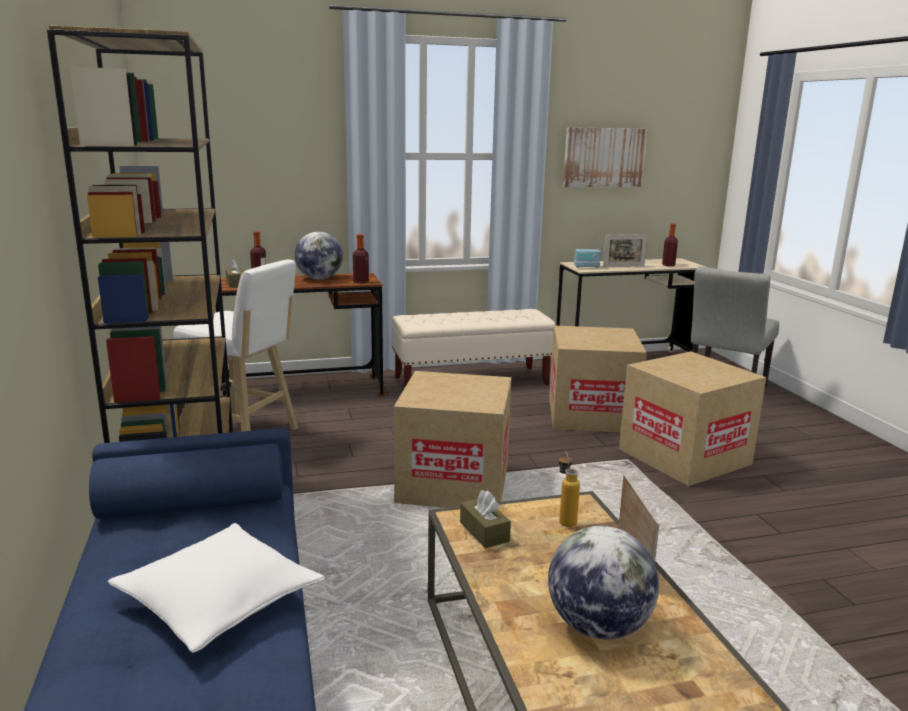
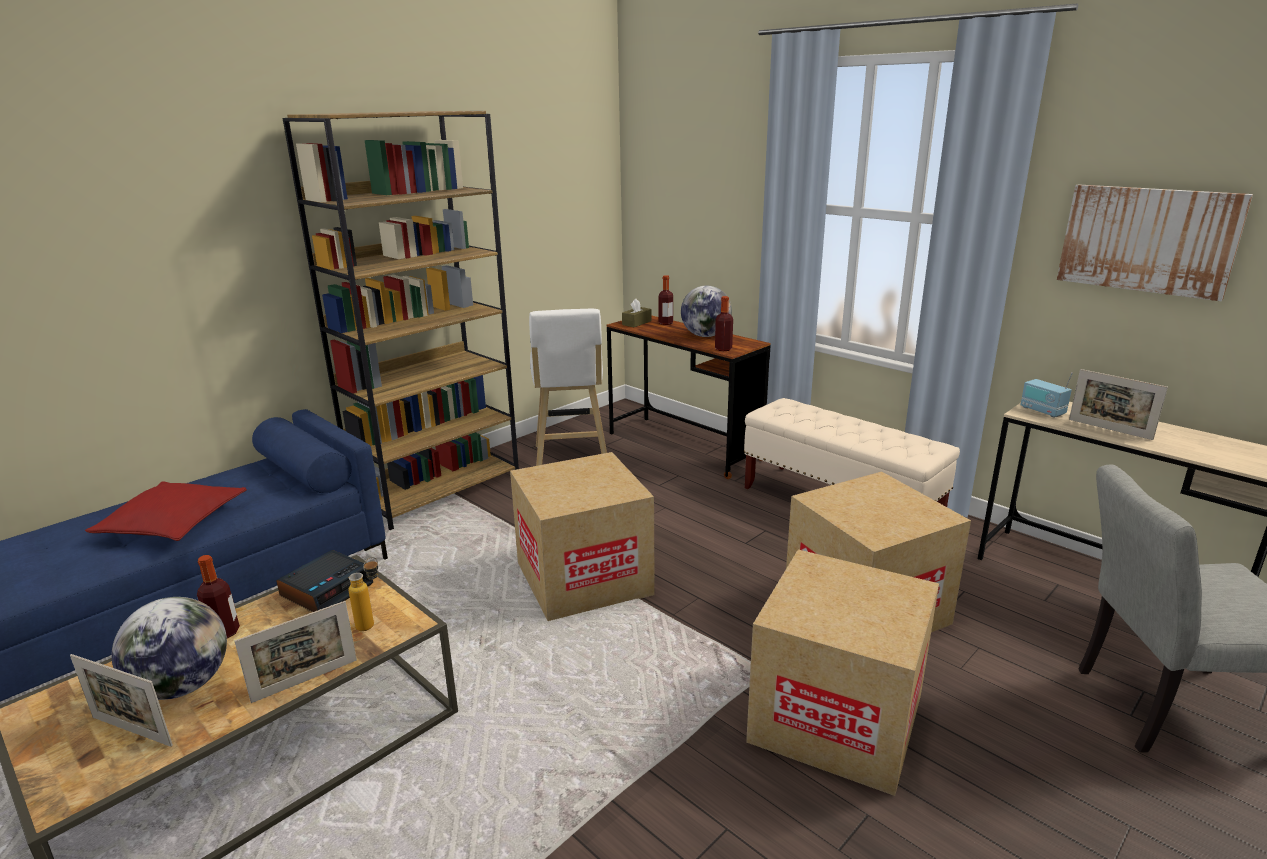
camera: 60 degrees right, 5 degrees up
white pillow [108,523,325,653] -> red pillow [85,481,247,541]
brown tissue box [460,490,511,548] -> alarm clock [276,550,373,612]
bottle [662,223,678,266] -> bottle moved to [197,555,240,638]
none -> picture frame [70,654,173,747]

